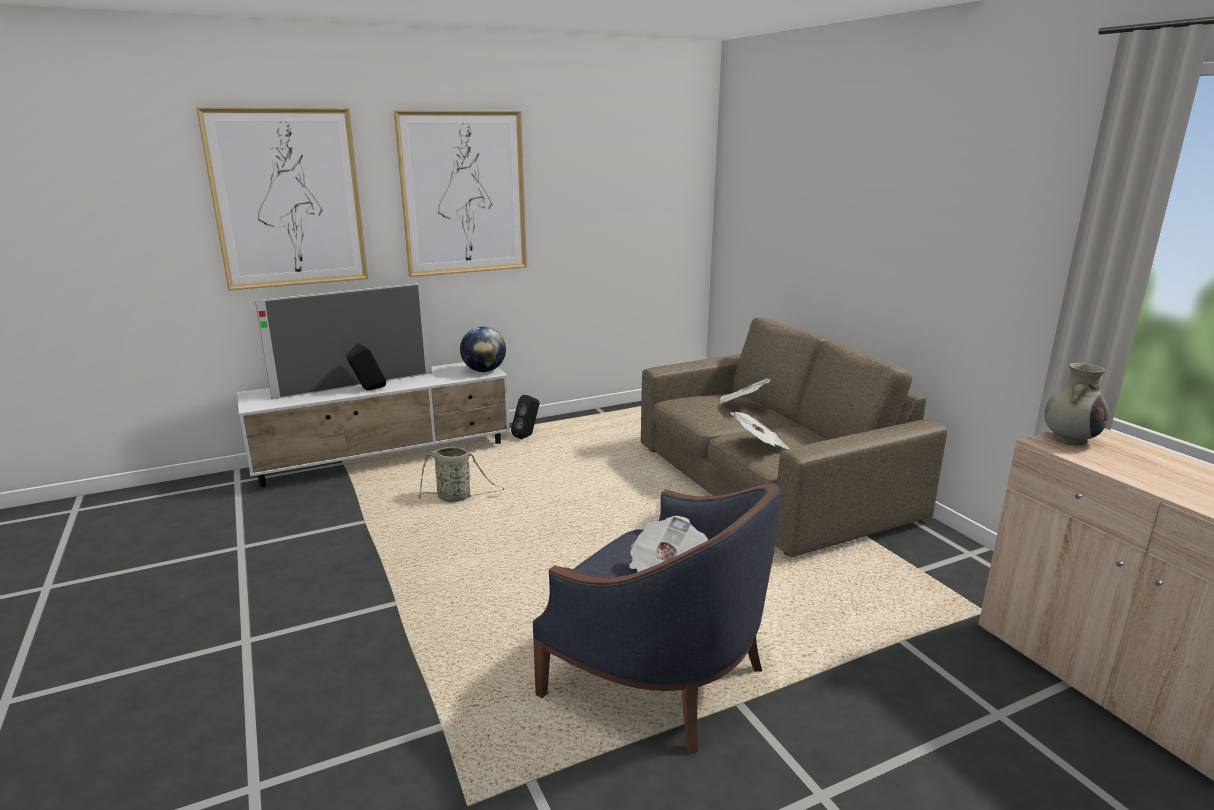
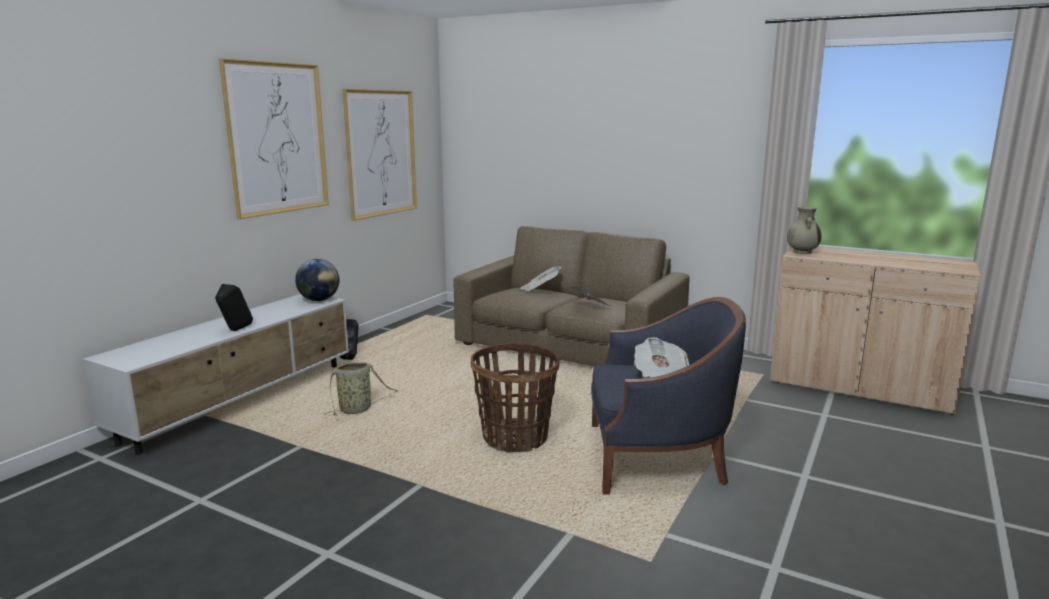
camera: 35 degrees left, 5 degrees down
picture [196,107,368,291] -> picture moved to [343,89,417,221]
television [255,282,432,400] -> none
none -> basket [471,343,559,453]

